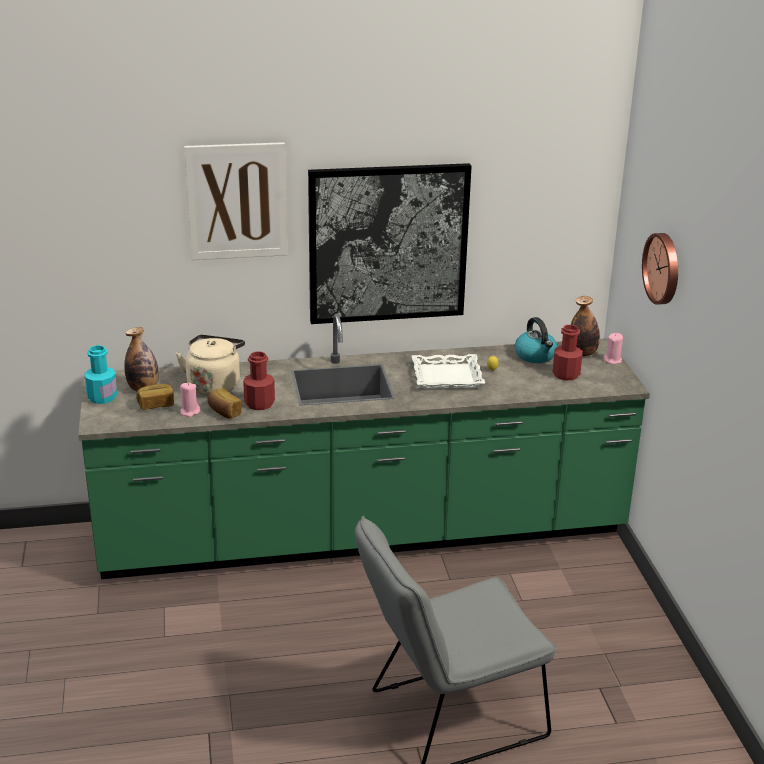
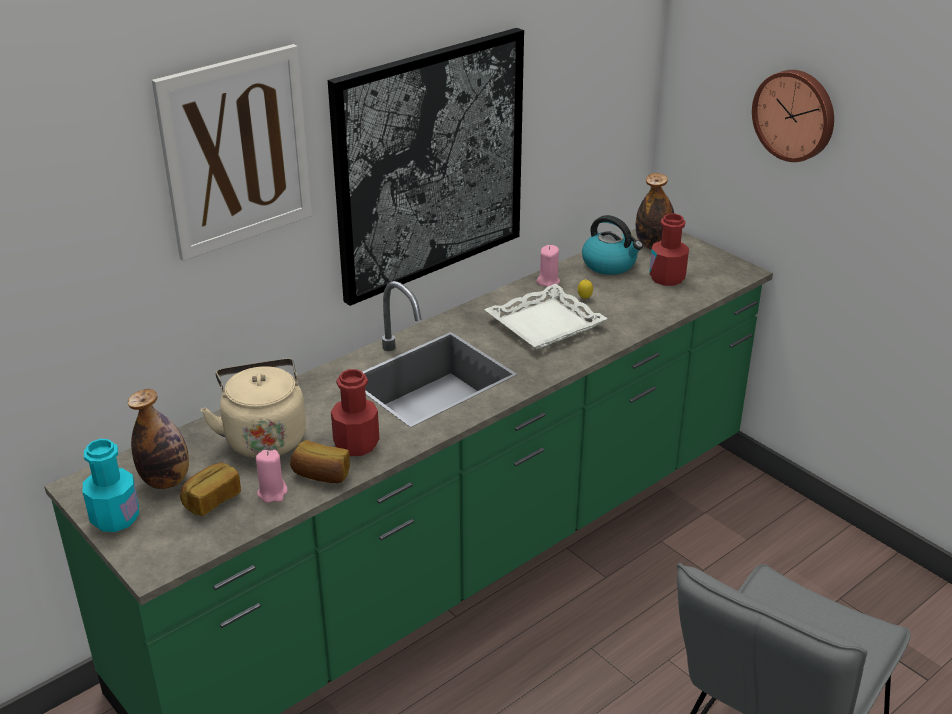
camera: 30 degrees left, 5 degrees up
pink candle [603,333,623,364] -> pink candle moved to [536,245,560,287]

